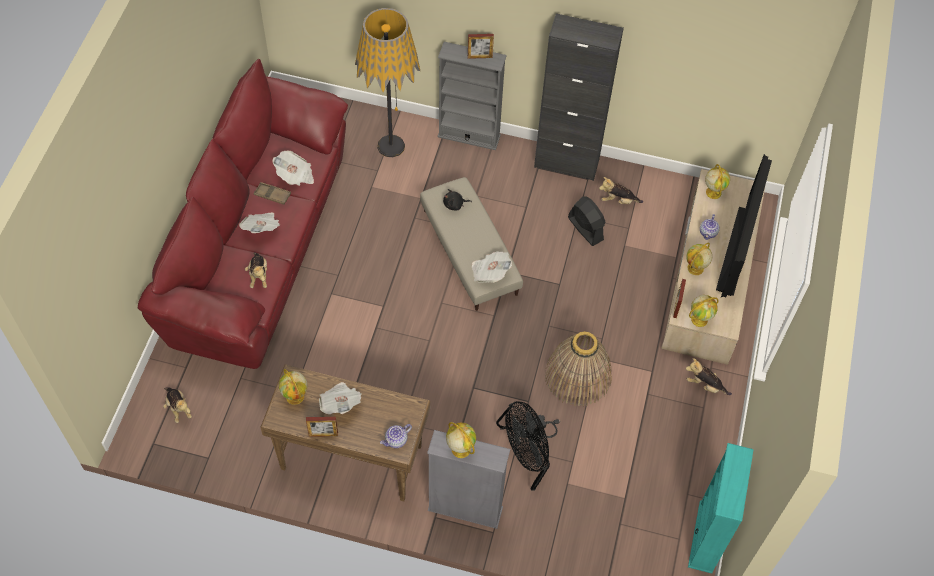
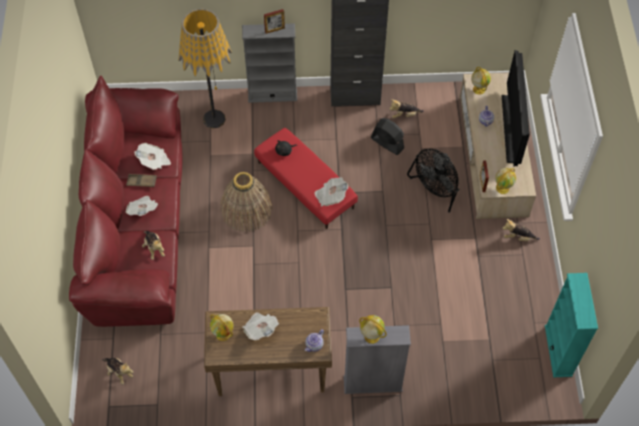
camera: 15 degrees left, 0 degrees up
picture frame [306,417,338,437] -> none
beige ottoman [420,177,523,311] -> red ottoman [254,128,358,229]
black fan [496,401,561,491] -> black fan moved to [407,149,459,213]
basket [545,331,612,406] -> basket moved to [221,172,272,232]
globe [686,243,712,275] -> none

